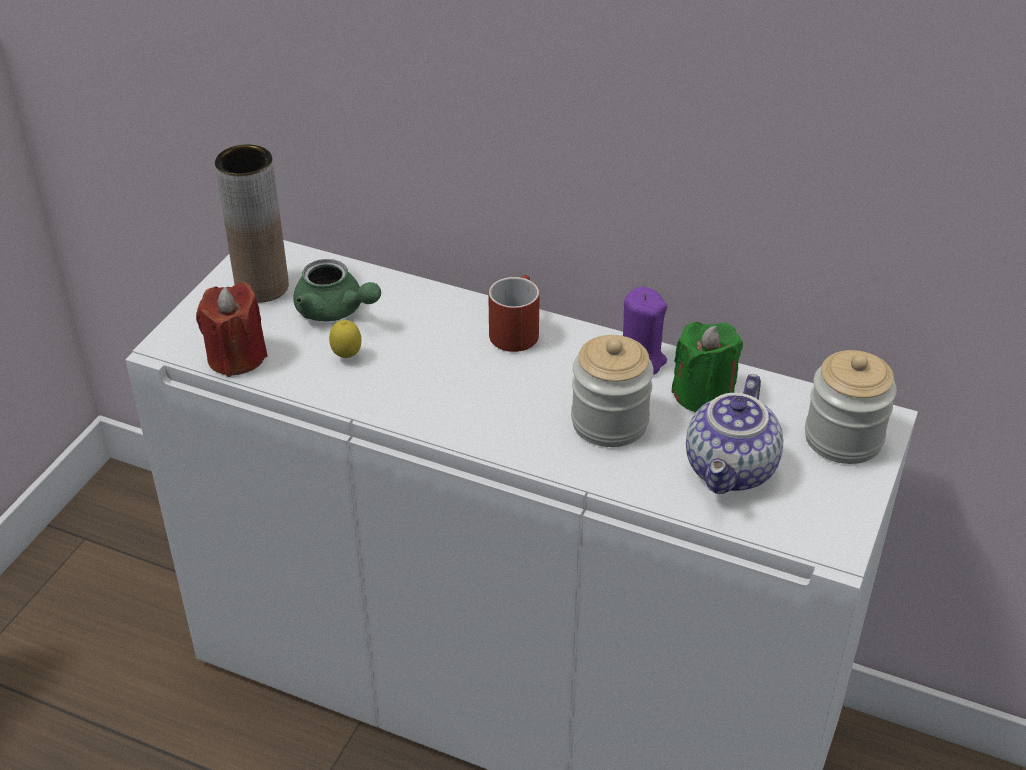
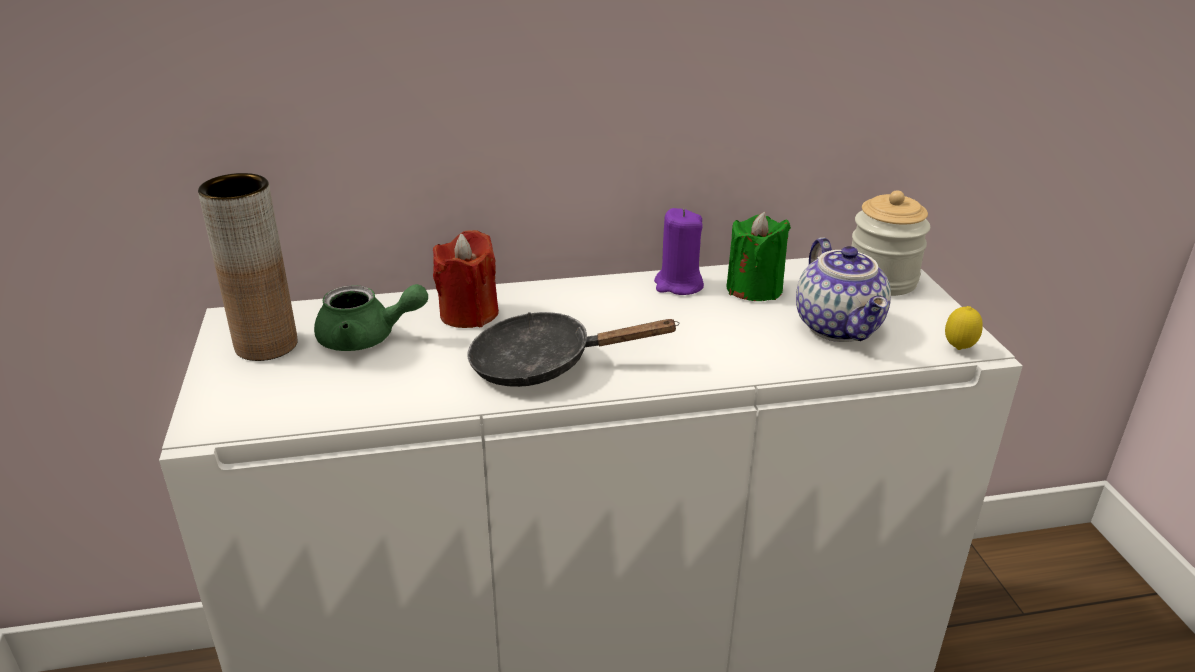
camera: 35 degrees left, 10 degrees down
red candle [196,282,268,377] -> red candle moved to [433,230,499,328]
lemon [329,320,361,358] -> lemon moved to [945,306,983,350]
red mug [488,275,540,352] -> none
jar [571,335,654,447] -> none
none -> black frying pan [468,312,679,387]

